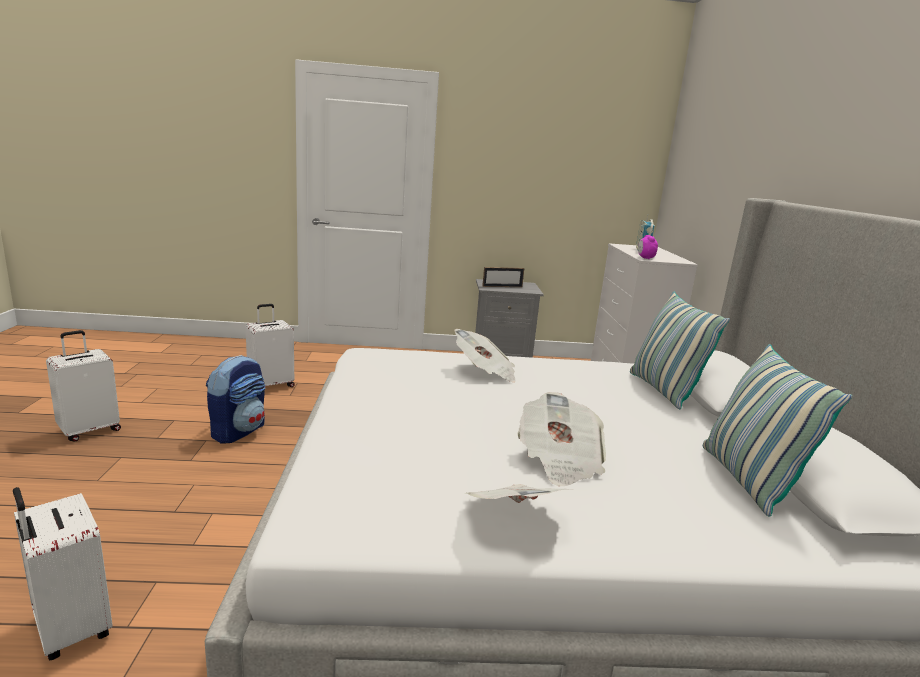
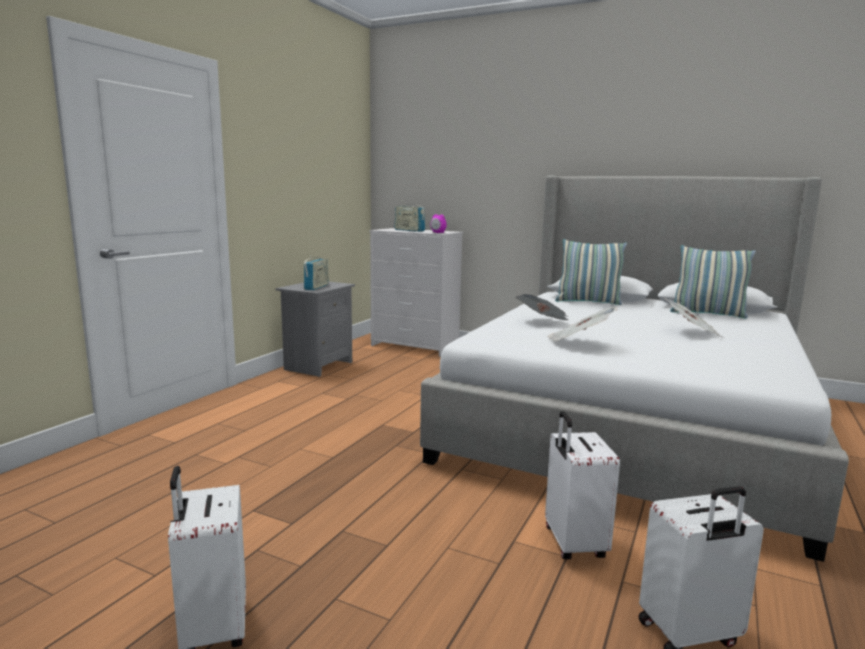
camera: 60 degrees left, 5 degrees down
backpack [206,355,265,444] -> none
white suitcase [245,304,295,391] -> white suitcase moved to [545,411,620,559]
newspaper [466,484,571,503] -> newspaper moved to [548,307,618,341]
picture frame [482,267,524,287] -> radio [304,255,329,290]

